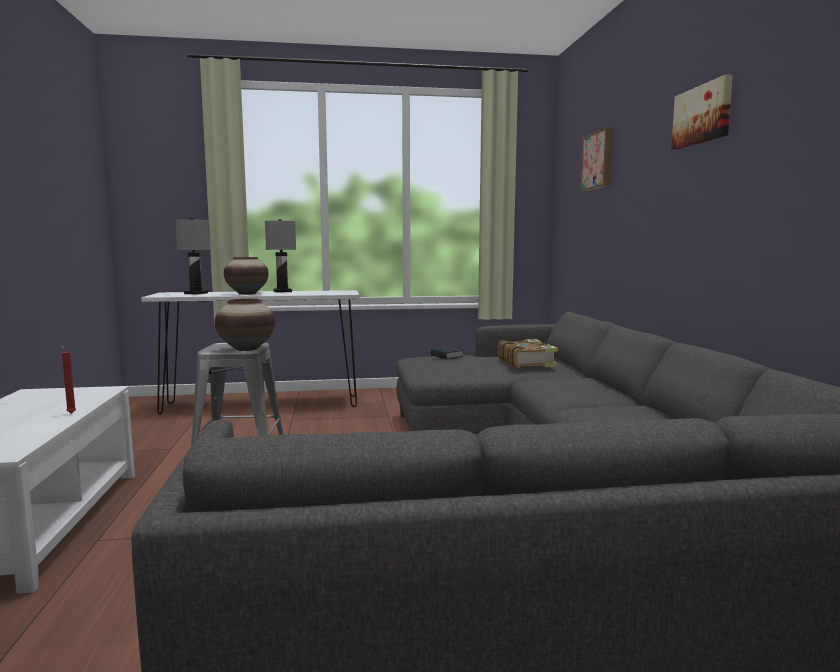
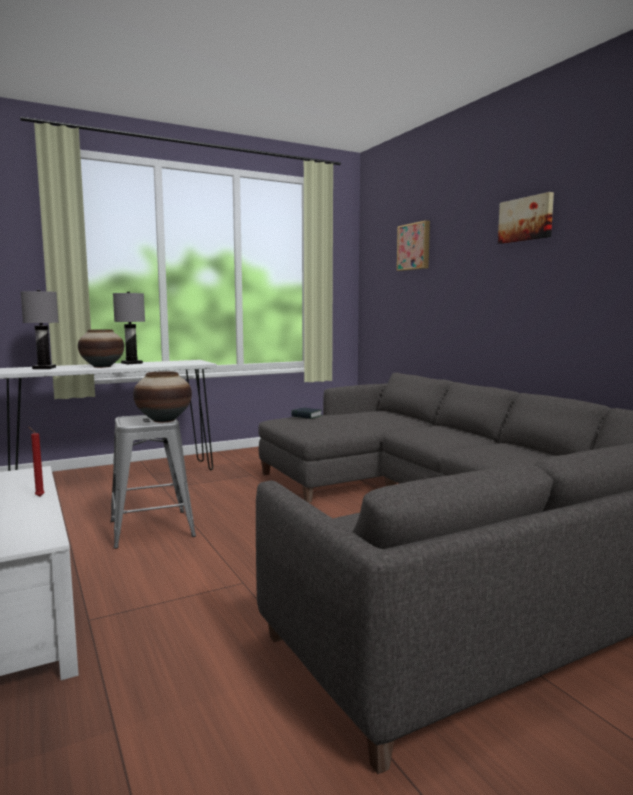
camera: 20 degrees left, 0 degrees up
book [498,339,558,368] -> none

